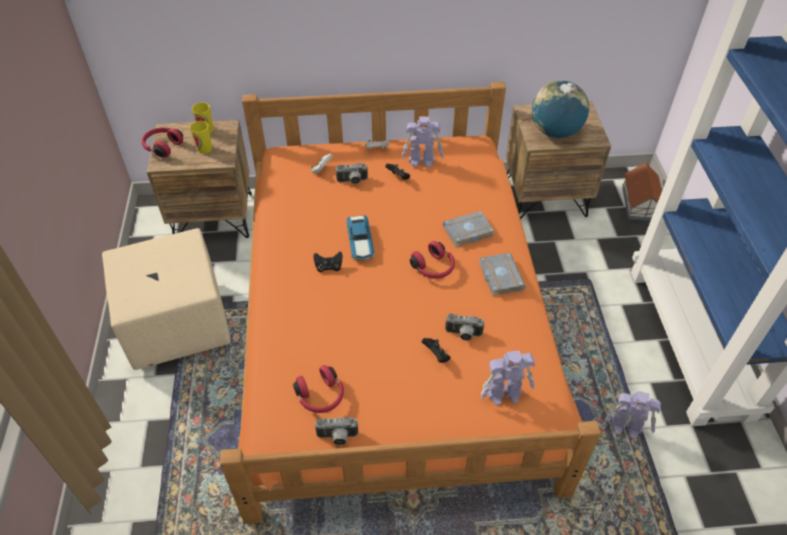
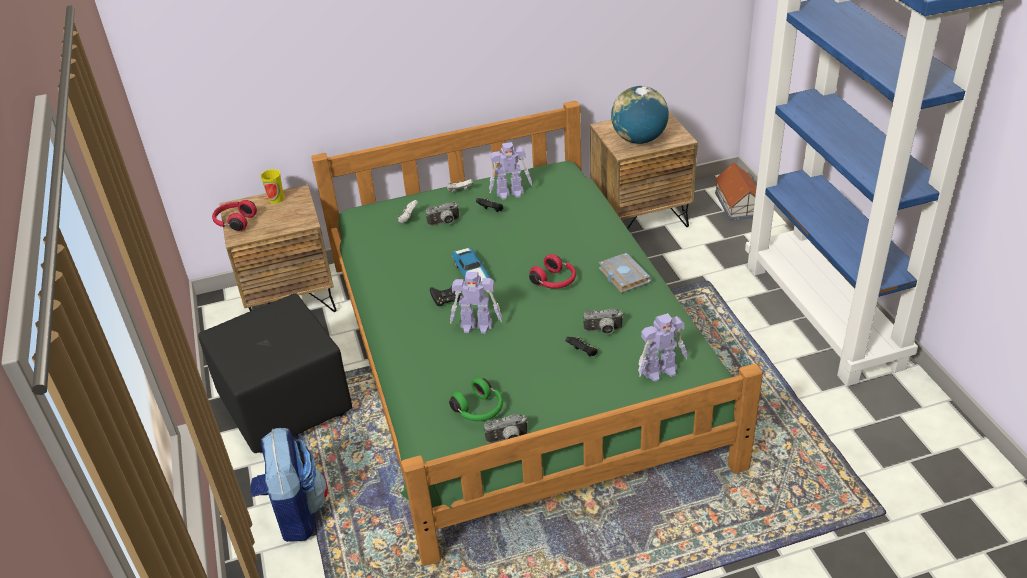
camera: 10 degrees left, 10 degrees down
beige ottoman [102,228,230,370] -> black ottoman [198,293,352,453]
cup [190,121,212,154] -> none
orange bed [220,82,601,524] -> green bed [311,101,763,566]
red headphones [293,365,344,413] -> green headphones [449,378,503,421]
grey book [443,211,494,247] -> none
toy robot [603,391,661,439] -> toy robot moved to [450,272,502,333]
none -> backpack [250,428,328,542]

